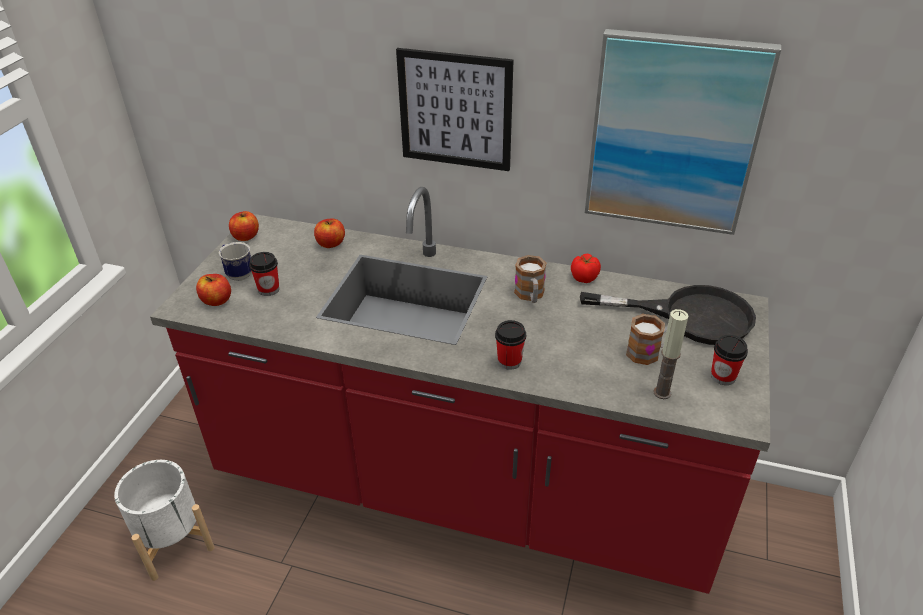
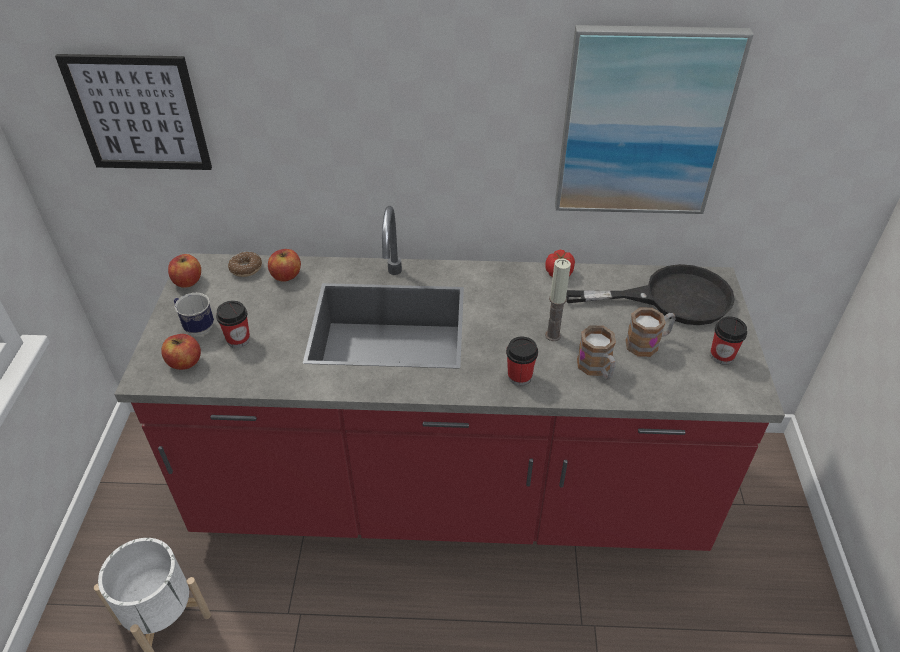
camera: 15 degrees left, 5 degrees up
picture [396,48,514,171] -> picture moved to [55,54,212,170]
mug [514,255,546,303] -> mug moved to [577,325,616,380]
candle [654,309,688,399] -> candle moved to [545,258,571,341]
none -> donut [228,252,262,277]

